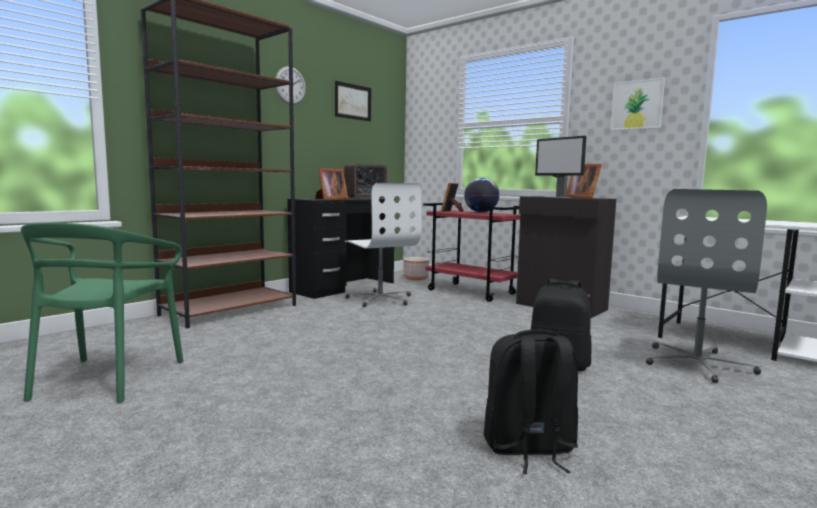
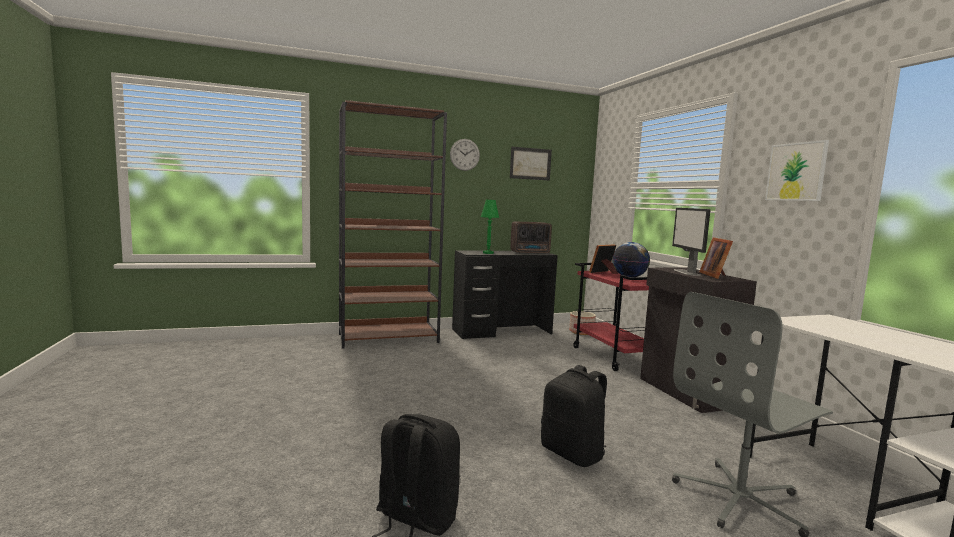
camera: 30 degrees right, 0 degrees up
green chair [21,223,183,403] -> none
picture frame [315,168,348,200] -> green table lamp [481,200,499,254]
white office chair [345,183,422,307] -> none

